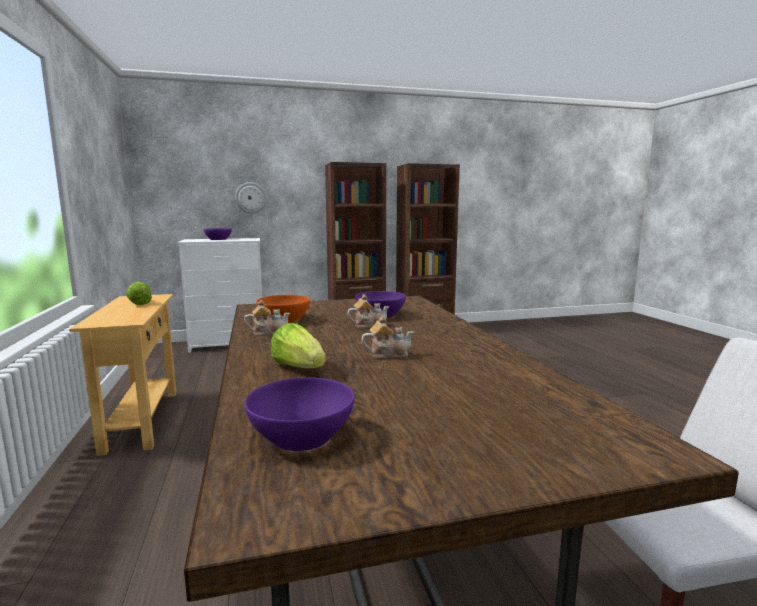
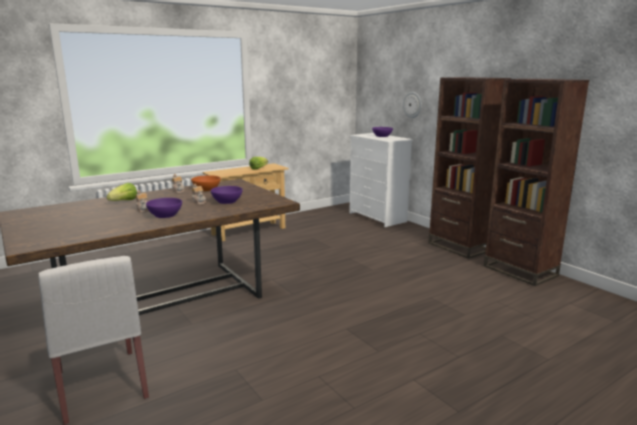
camera: 70 degrees right, 5 degrees up
purple bowl [244,377,355,451] -> purple bowl moved to [146,198,182,218]

